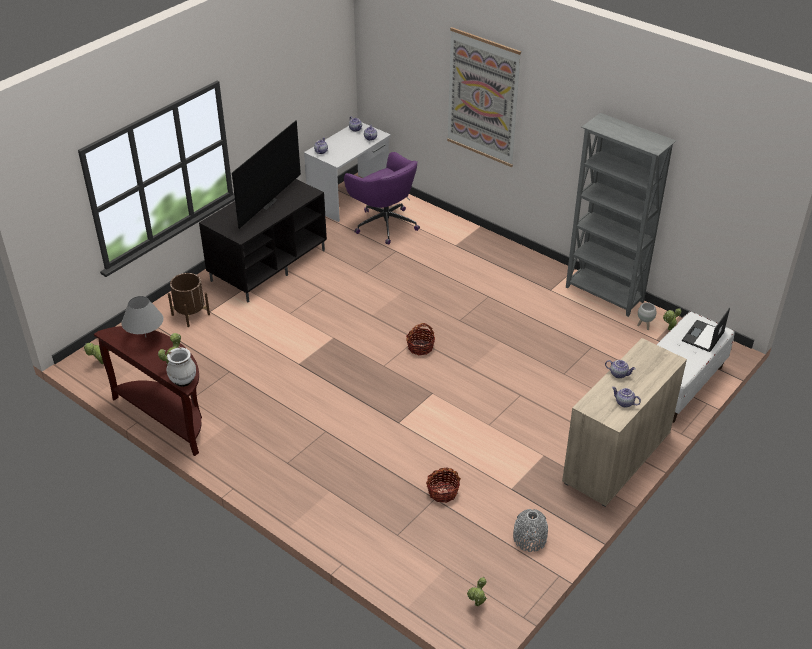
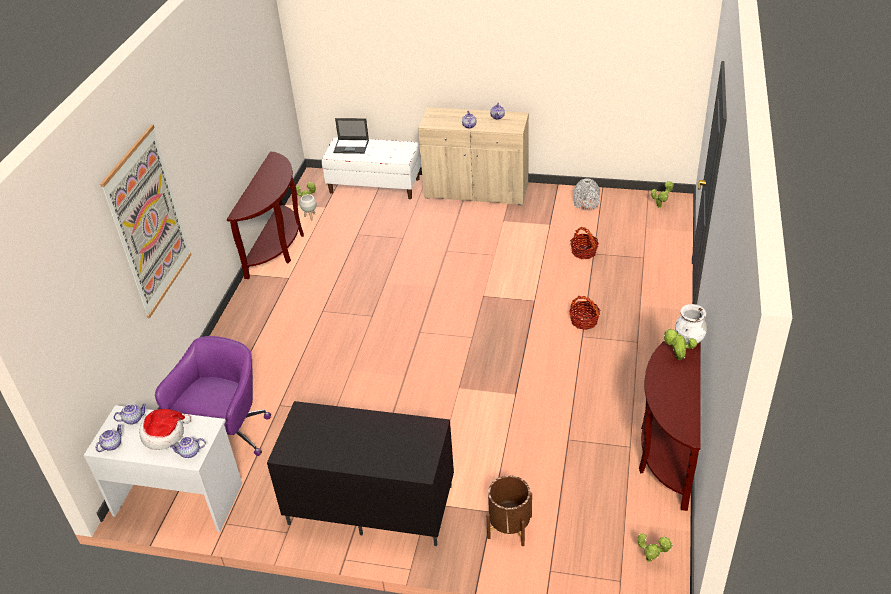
camera: 115 degrees left, 0 degrees up
grey table lamp [122,296,163,337] -> none
television [232,120,301,229] -> none
basket [406,323,435,355] -> basket moved to [569,296,600,330]
grey bookcase [566,113,676,317] -> brown console table [227,152,304,279]
none -> hat [139,409,191,450]

